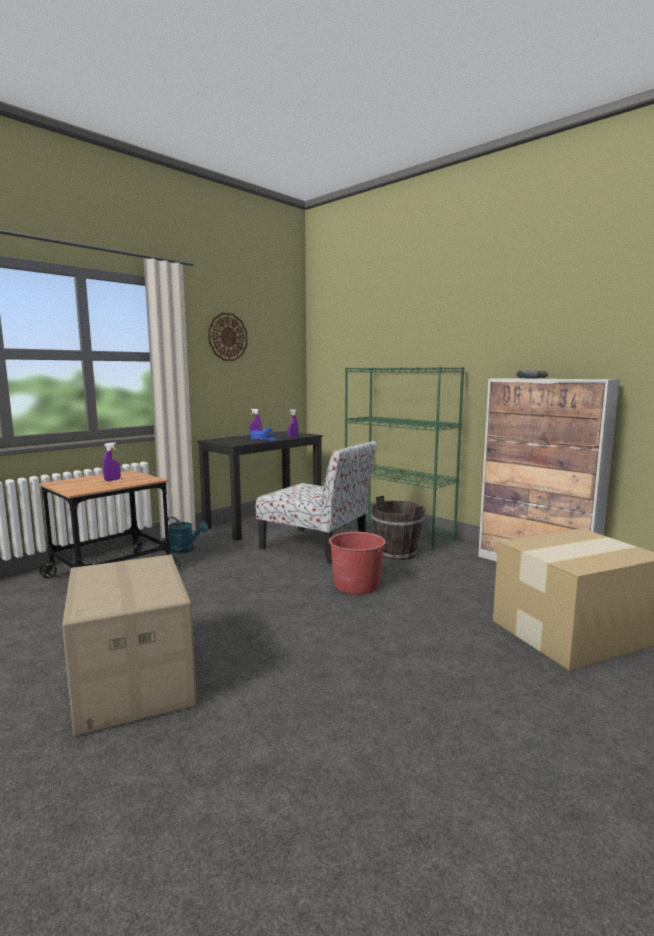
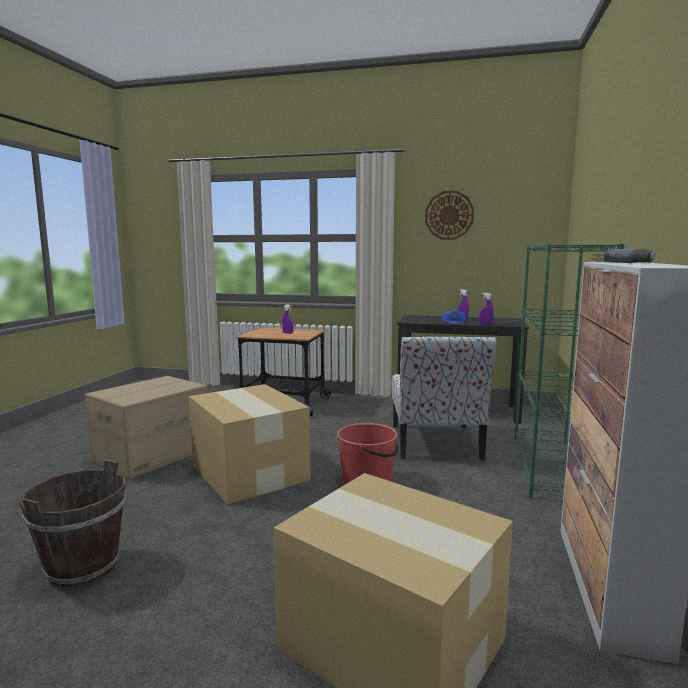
camera: 60 degrees right, 0 degrees up
turquoise watering can [168,517,208,553] -> none
brown bucket [371,496,425,560] -> brown bucket moved to [19,460,126,587]
none -> cardboard box [189,384,311,504]

